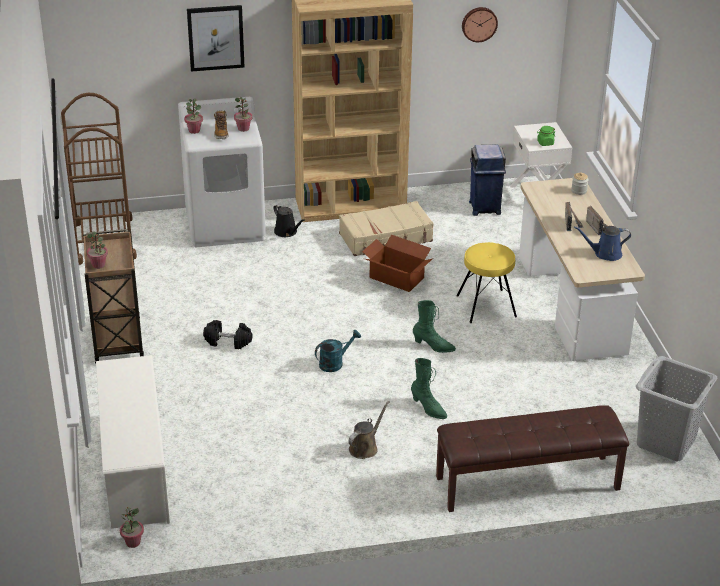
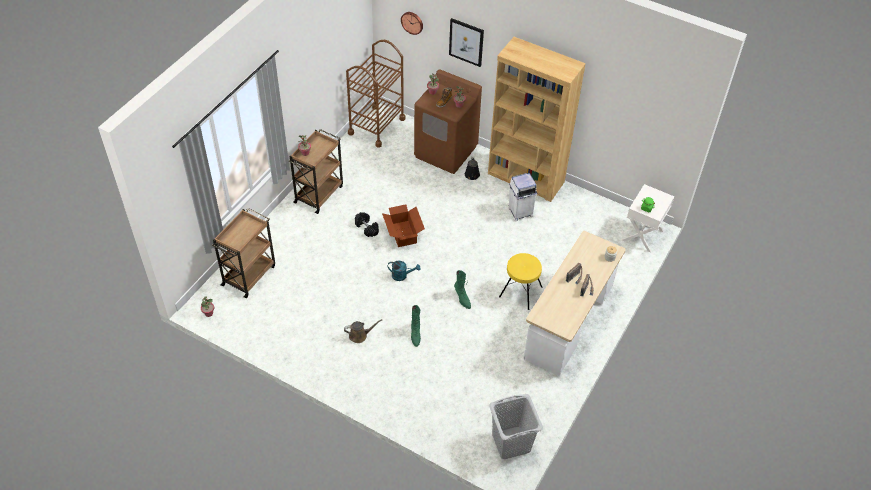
camera: 40 degrees right, 15 degrees up
white shoe rack [96,355,170,529] -> brown cart [212,208,275,298]
white washing machine [178,97,266,247] -> brown washing machine [414,69,482,174]
beige suitcase [339,201,434,256] -> white trash can [508,173,537,221]
cardboard box [362,235,432,292] -> cardboard box moved to [382,204,425,247]
brown bench [436,405,629,512] -> none
wall clock [462,7,498,42] -> wall clock moved to [401,12,423,35]
blue trash can [469,144,506,216] -> none
blue watering can [574,226,631,261] -> none

